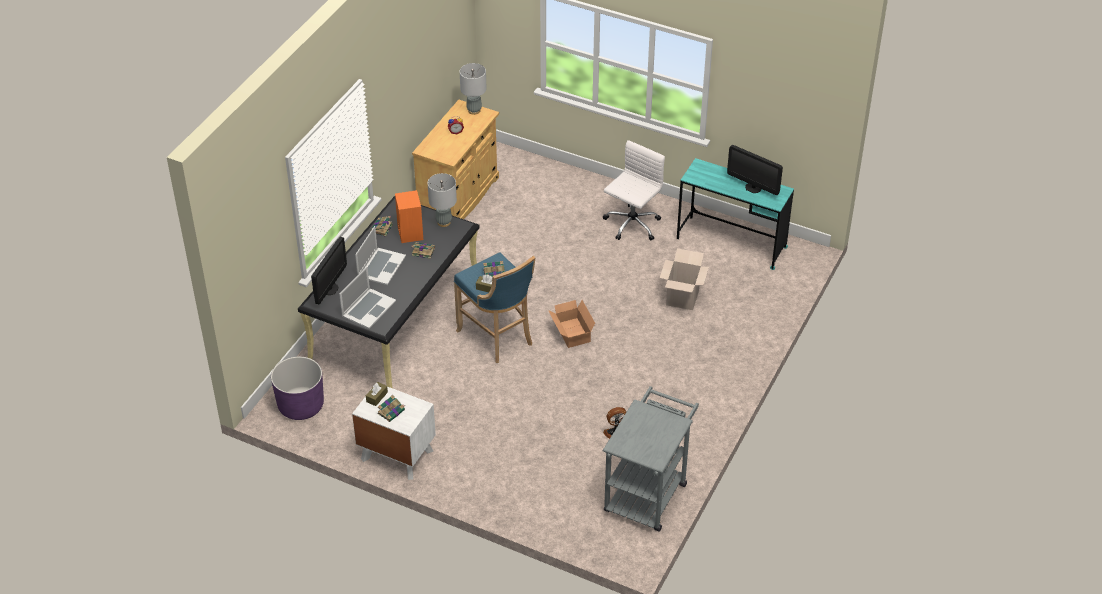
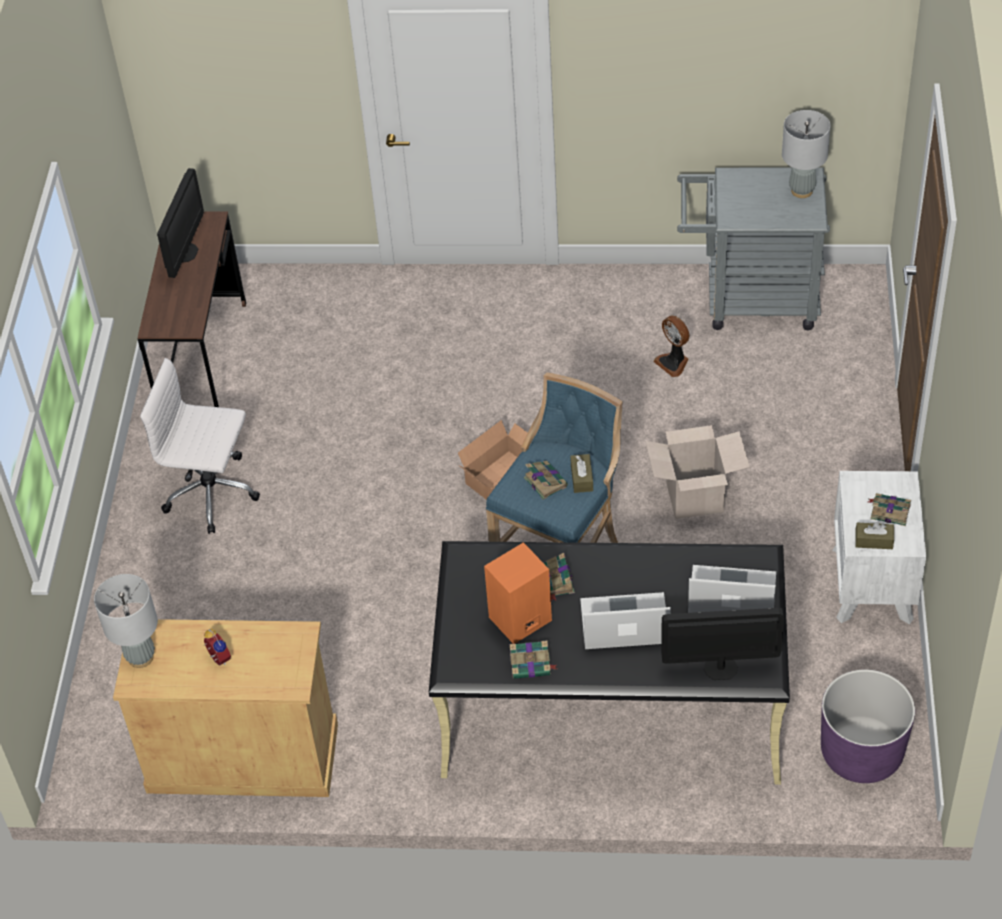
camera: 110 degrees left, 5 degrees up
grey table lamp [428,173,457,227] -> grey table lamp moved to [782,110,831,198]
cardboard box [660,248,709,310] -> cardboard box moved to [645,425,750,519]
turquoise desk [677,158,794,270] -> brown desk [138,211,246,407]

